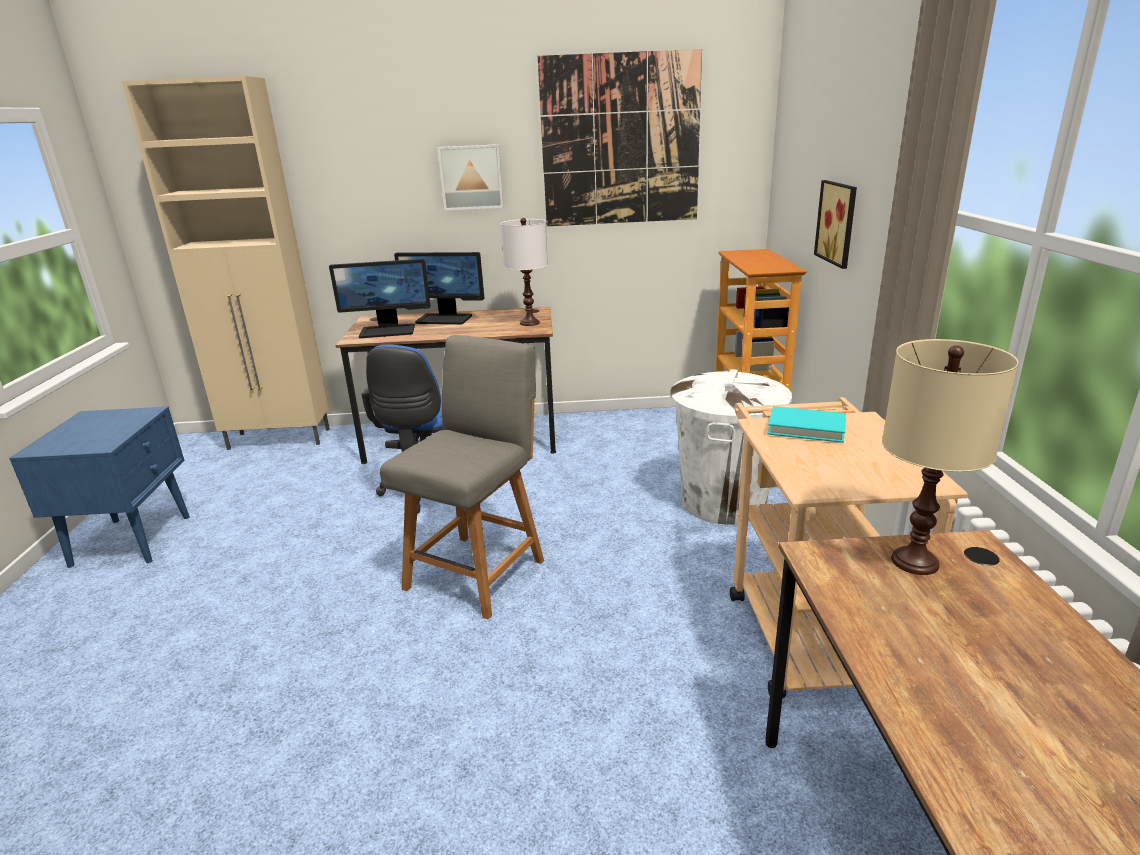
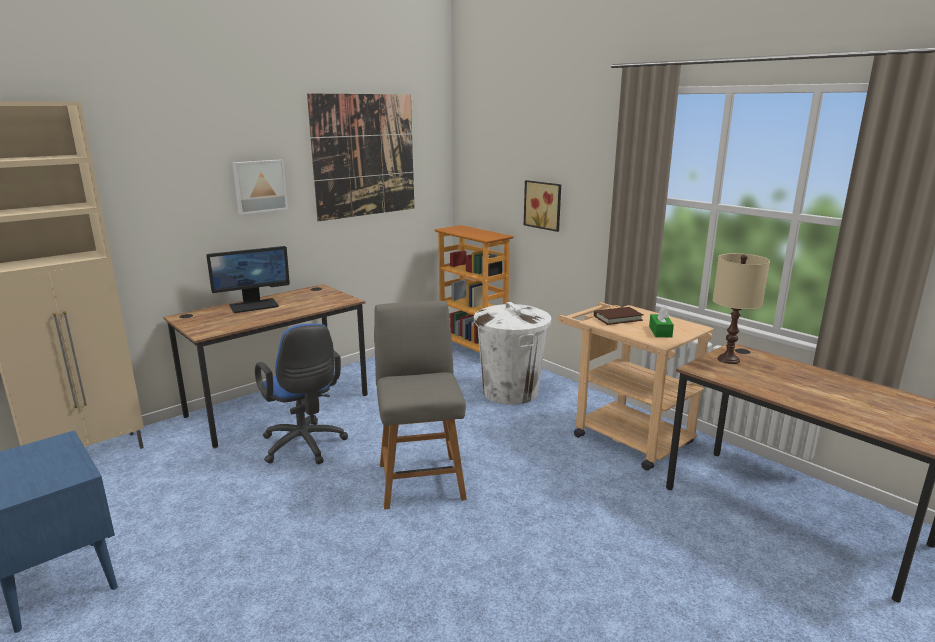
camera: 40 degrees left, 5 degrees down
monitor [329,259,430,338] -> none
white table lamp [501,218,548,326] -> none
turquoise book [767,406,846,443] -> brown book [594,307,644,325]
none -> green tissue box [649,307,674,338]

